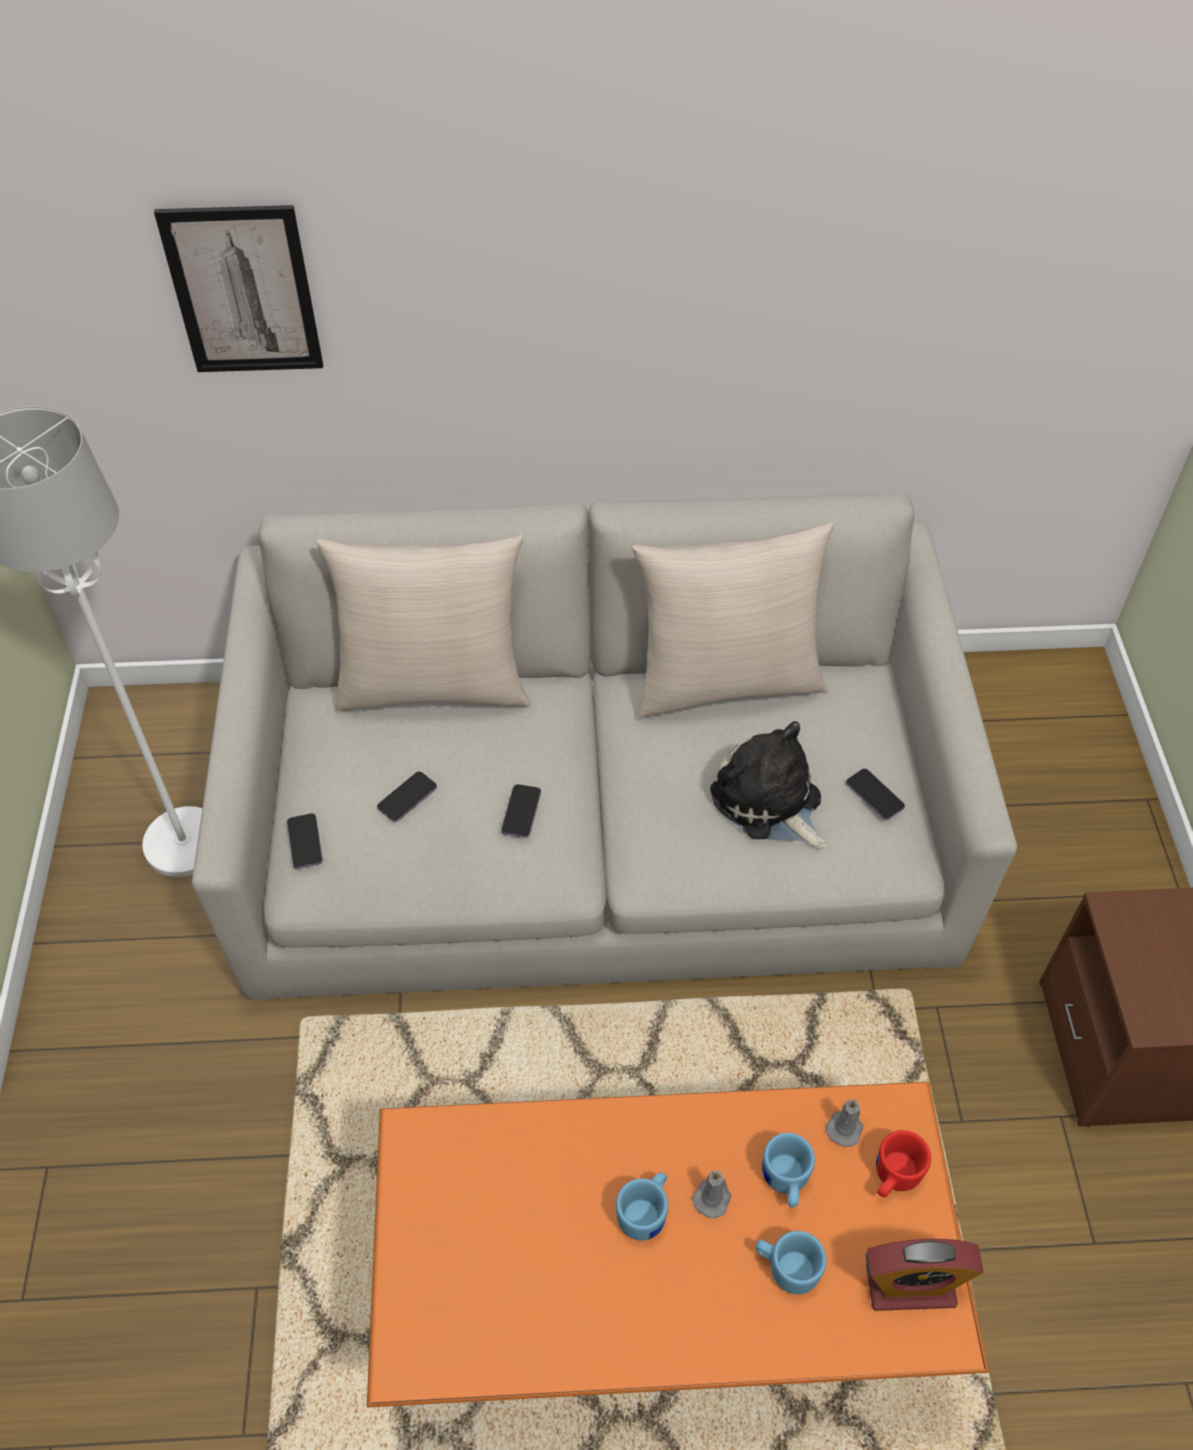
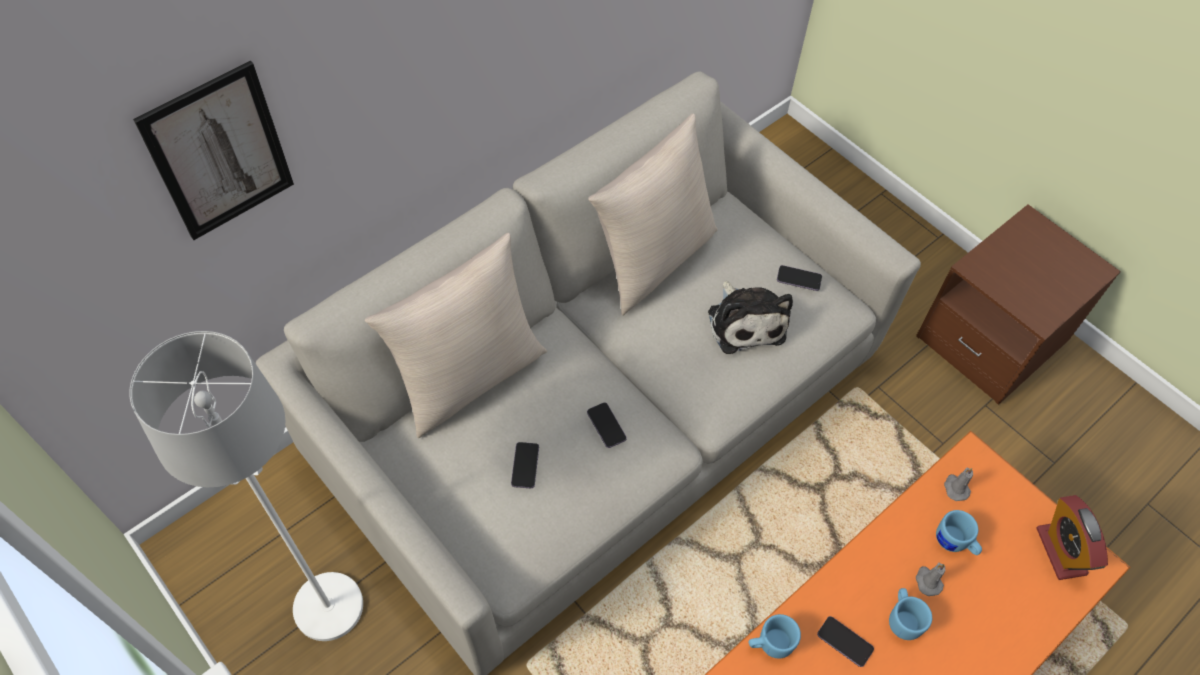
camera: 40 degrees left, 5 degrees up
phone [287,813,323,869] -> phone moved to [817,616,874,667]
plush toy [710,721,826,848] -> plush toy turned 120 degrees counterclockwise [708,281,793,354]
blue mug [756,1231,826,1294] -> blue mug moved to [748,614,801,658]
alarm clock [865,1239,984,1311] -> alarm clock turned 120 degrees clockwise [1036,495,1108,580]
red mug [876,1130,931,1197] -> none

